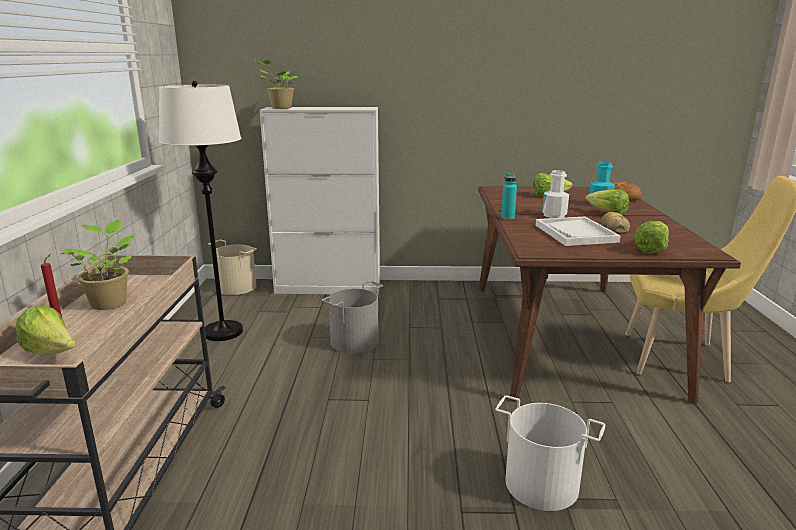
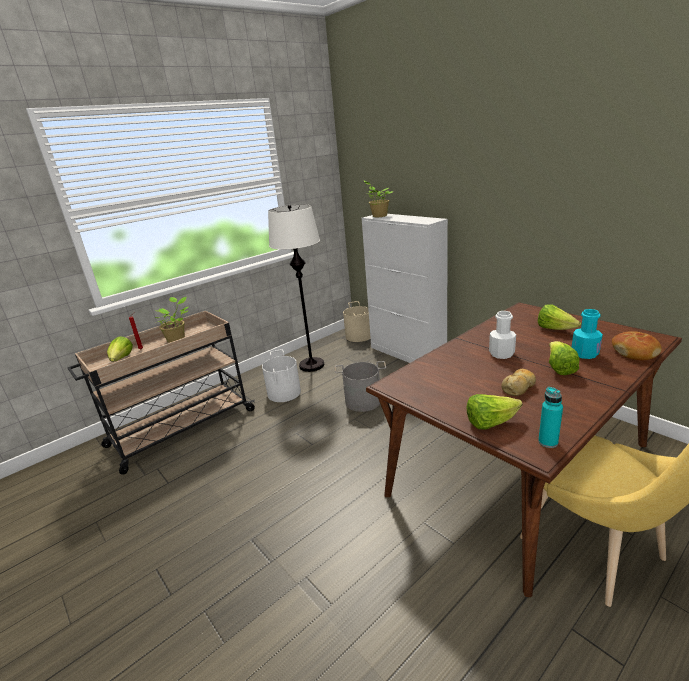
camera: 50 degrees right, 5 degrees up
white bucket [495,395,606,511] -> white bucket moved to [262,349,301,402]
turquoise bottle [501,173,517,219] -> turquoise bottle moved to [538,387,563,448]
white tray [536,217,621,246] -> none

